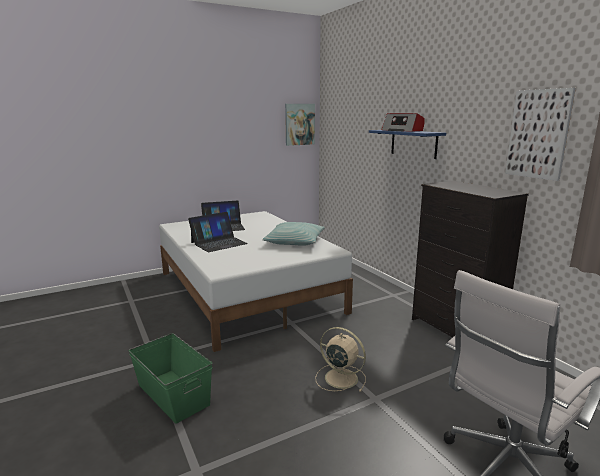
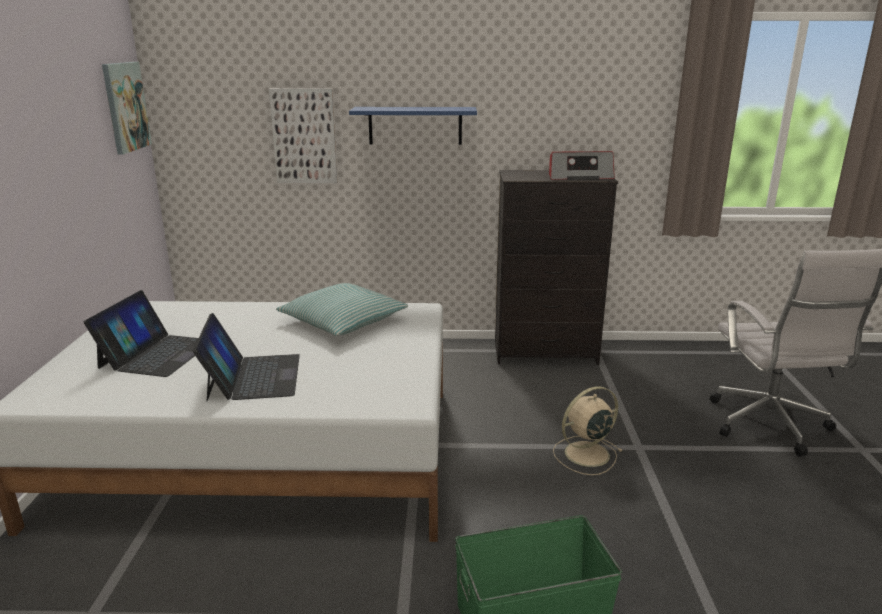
camera: 60 degrees left, 5 degrees up
radio [381,113,425,132] -> radio moved to [549,151,615,180]
picture [505,88,576,181] -> picture moved to [269,89,337,183]

